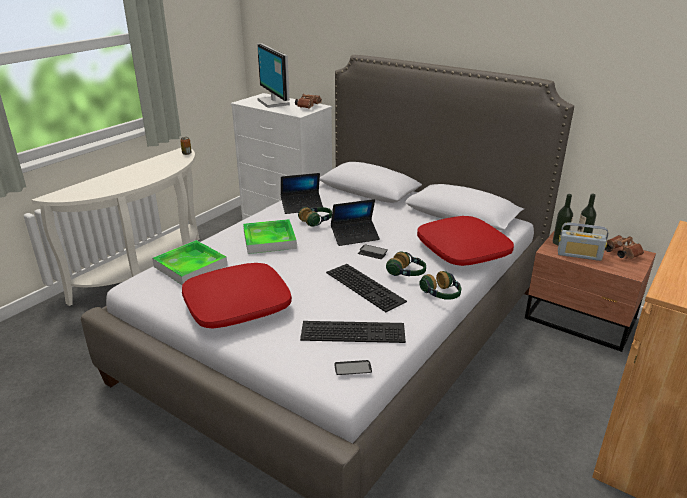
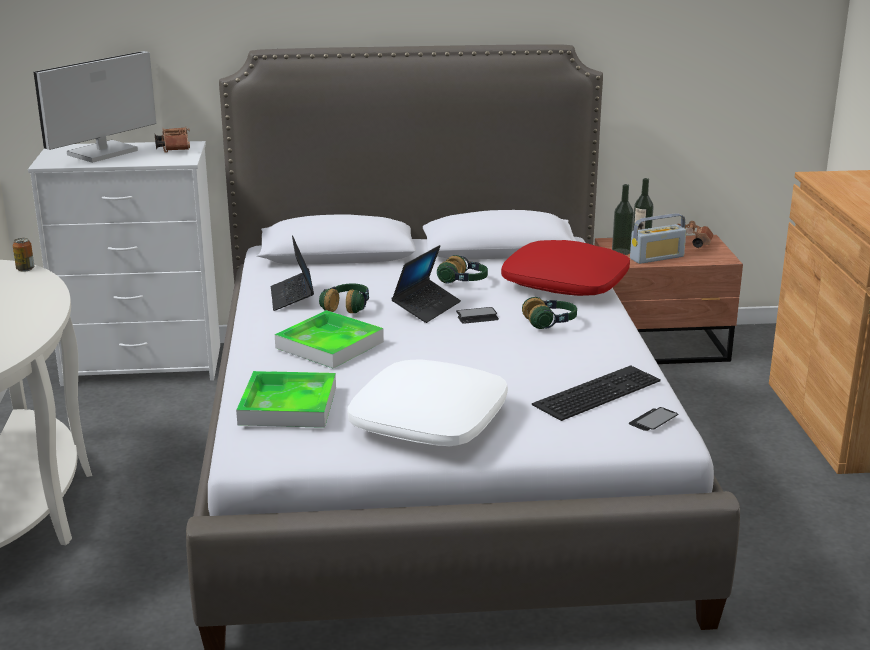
camera: 40 degrees left, 5 degrees down
red pillow [182,263,292,329] -> white pillow [347,359,508,446]
monitor [257,44,290,108] -> monitor turned 105 degrees clockwise [34,51,156,163]
laptop [281,173,323,214] -> laptop turned 135 degrees clockwise [271,235,314,311]
keyboard [326,264,407,312] -> none
headphones [419,271,461,300] -> headphones moved to [437,255,488,283]

